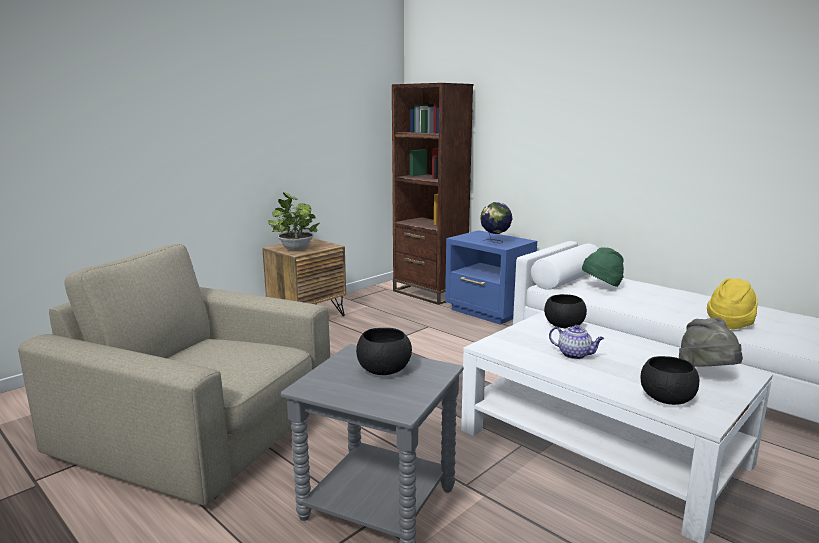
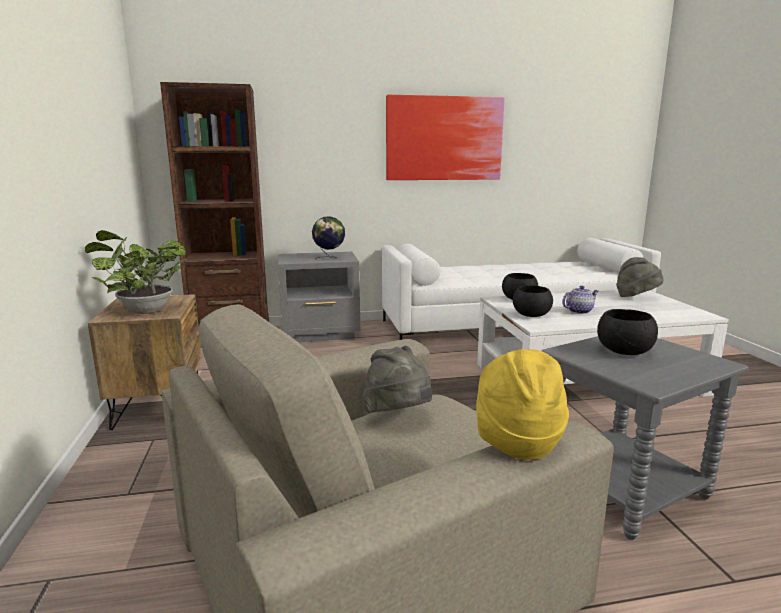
camera: 55 degrees left, 0 degrees up
blue nightstand [445,230,537,325] -> grey nightstand [278,252,360,342]
green hat [582,248,624,287] -> none
black bowl [641,356,699,405] -> black bowl moved to [513,285,553,317]
yellow hat [707,278,758,329] -> yellow hat moved to [476,349,569,460]
none -> grey hat [362,346,432,413]
none -> picture [386,95,505,180]

